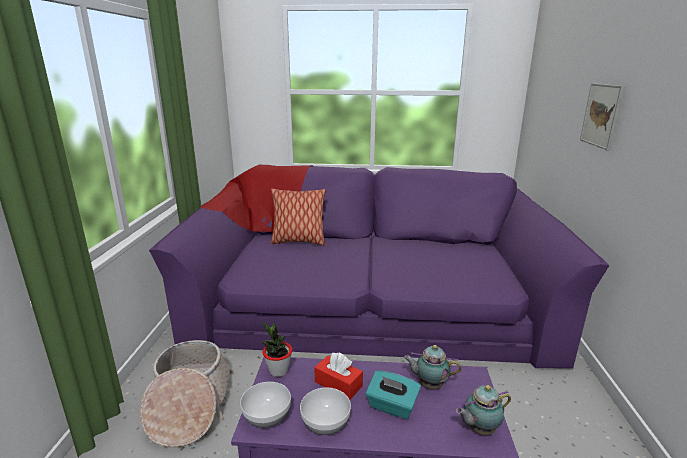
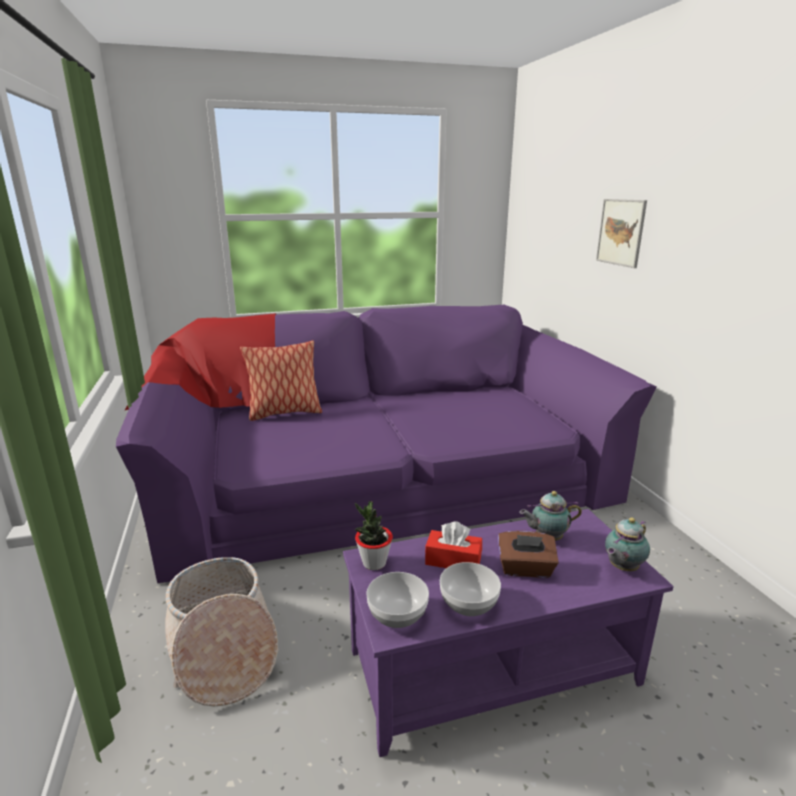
camera: 20 degrees left, 0 degrees up
turquoise tissue box [366,371,421,420] -> brown tissue box [498,531,559,578]

